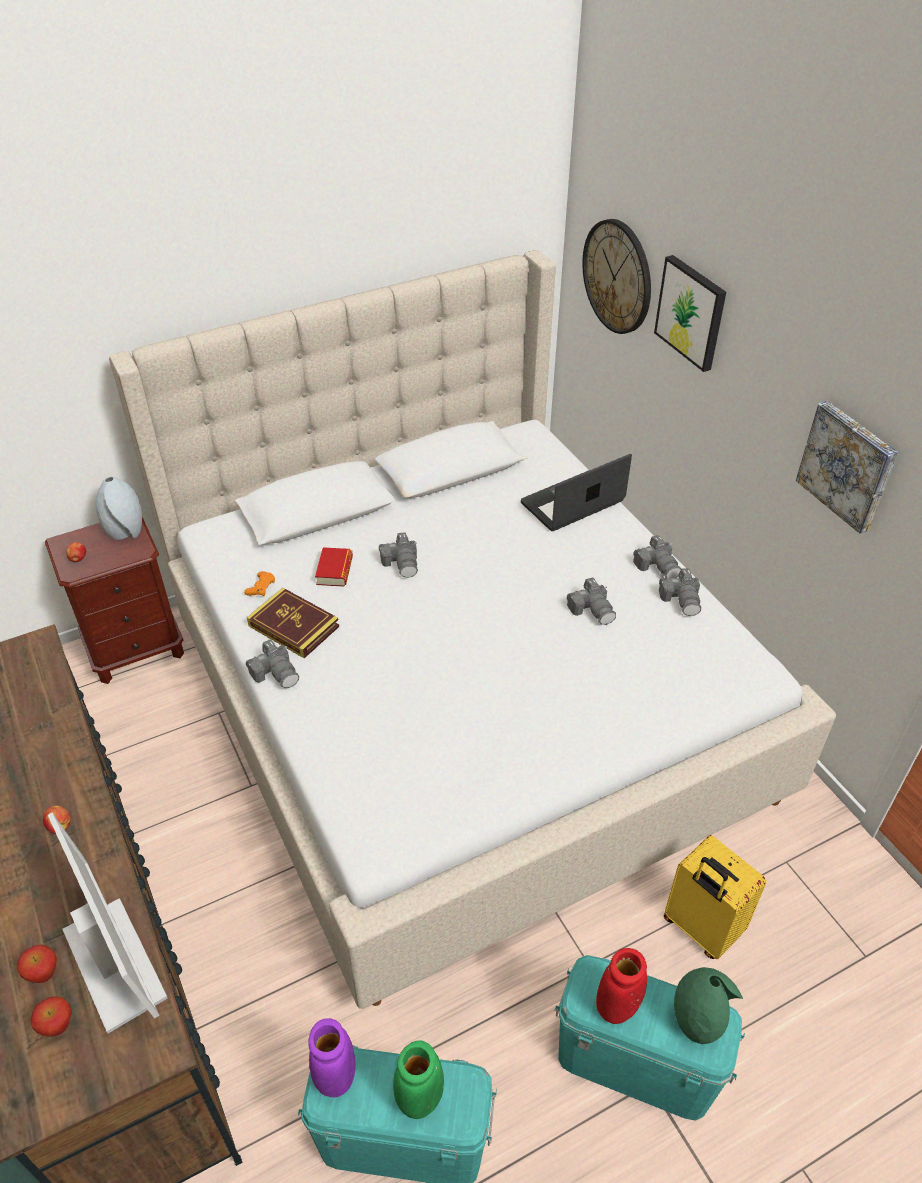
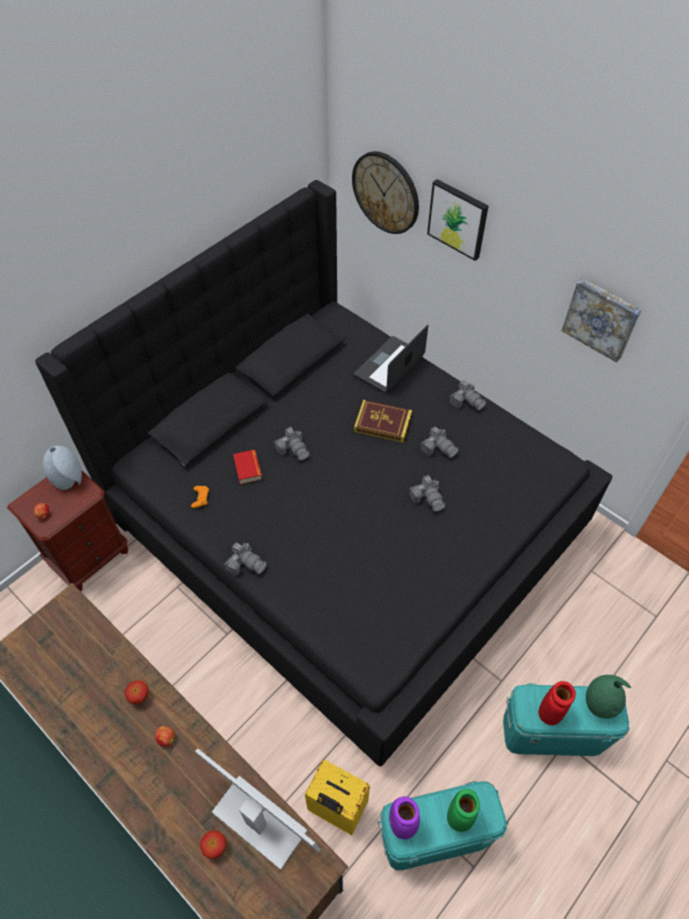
camera: 20 degrees left, 10 degrees up
apple [30,996,72,1037] -> apple moved to [125,680,149,704]
beige bed [109,250,836,1009] -> black bed [35,180,612,766]
book [247,588,339,658] -> book moved to [354,400,412,443]
camera [659,568,701,616] -> camera moved to [409,475,445,512]
yellow suitcase [664,835,767,959] -> yellow suitcase moved to [305,760,370,835]

